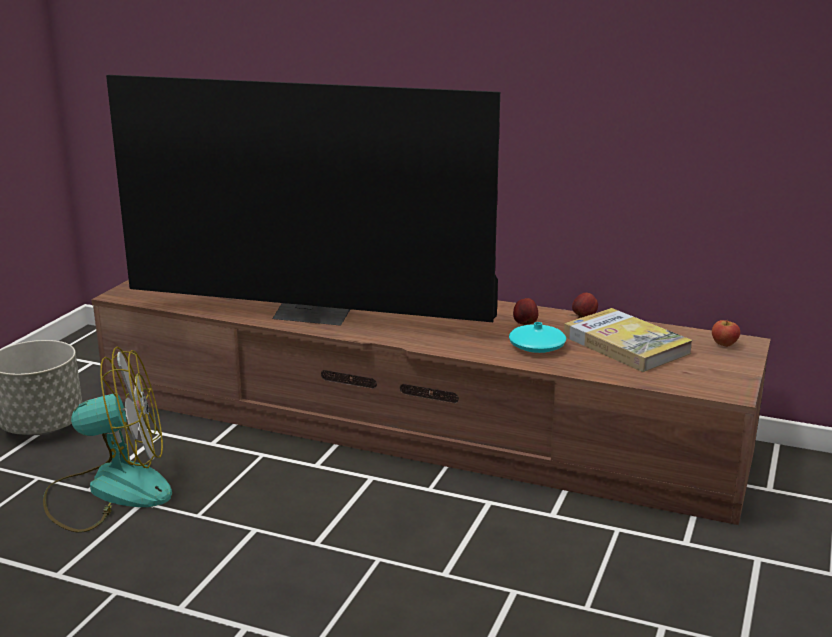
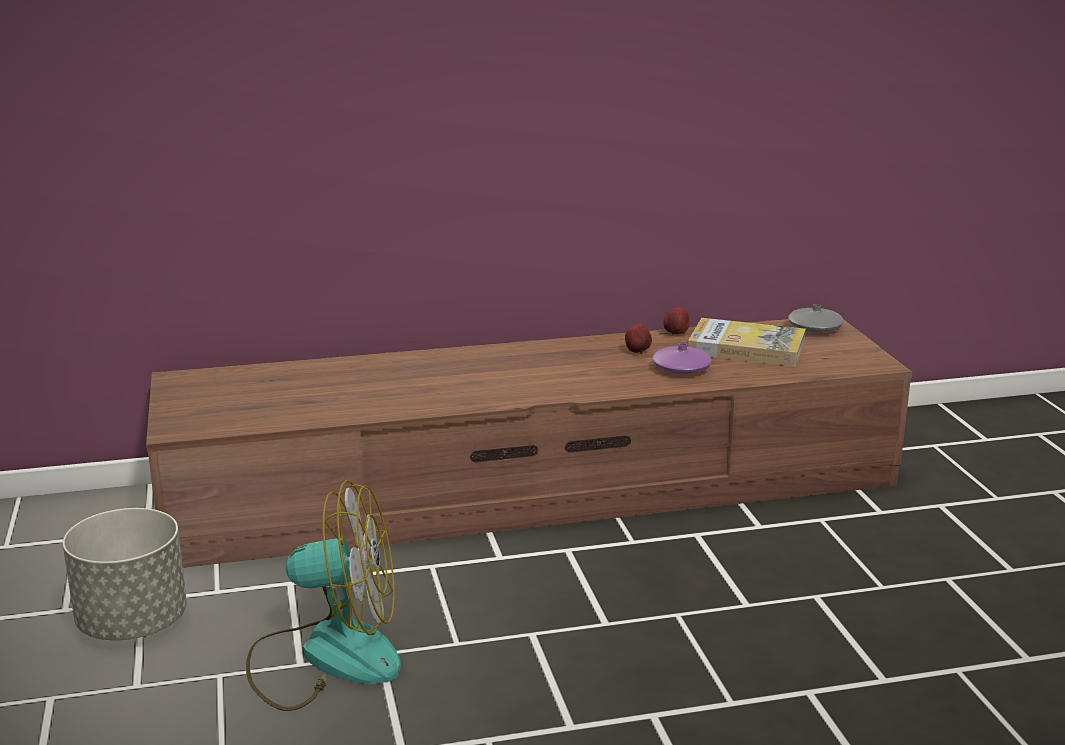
camera: 35 degrees left, 0 degrees up
fan [43,347,172,533] -> fan turned 45 degrees clockwise [246,480,401,711]
television [106,75,500,326] -> none
turquoise vase [509,322,566,353] -> purple vase [653,343,712,375]
apple [712,320,740,347] -> grey vase [788,304,844,333]

